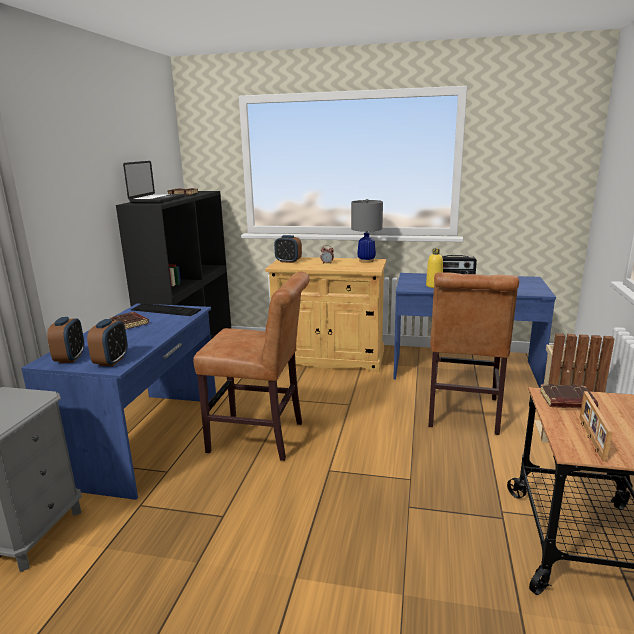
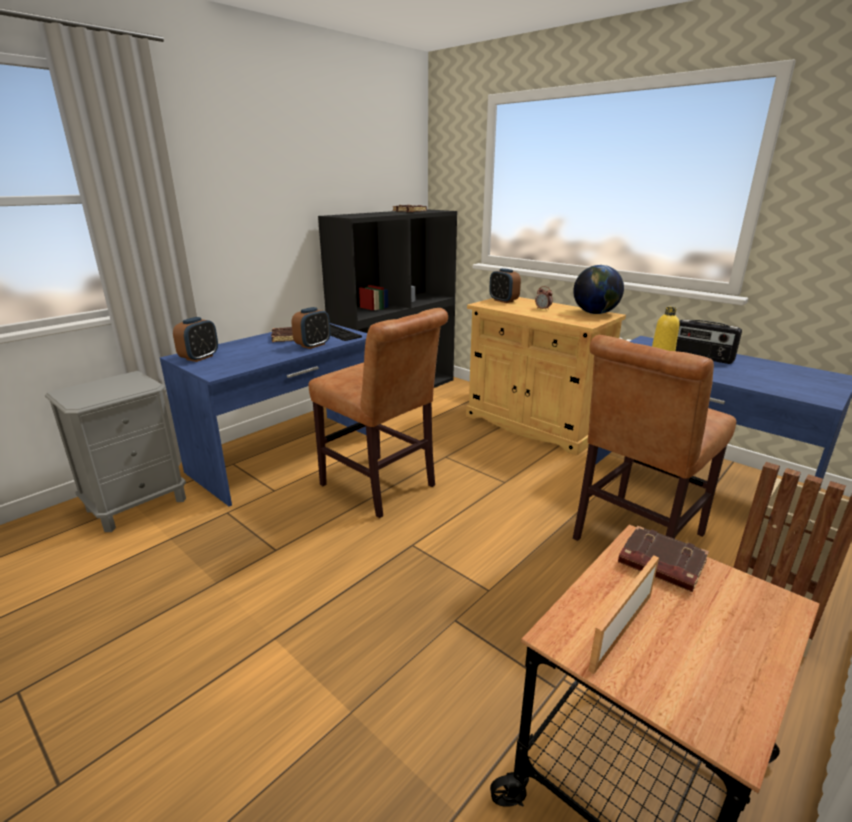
camera: 30 degrees right, 5 degrees up
alarm clock [87,319,128,366] -> alarm clock moved to [291,307,330,349]
laptop [123,161,185,203] -> none
grey table lamp [351,199,383,263] -> globe [573,265,624,314]

